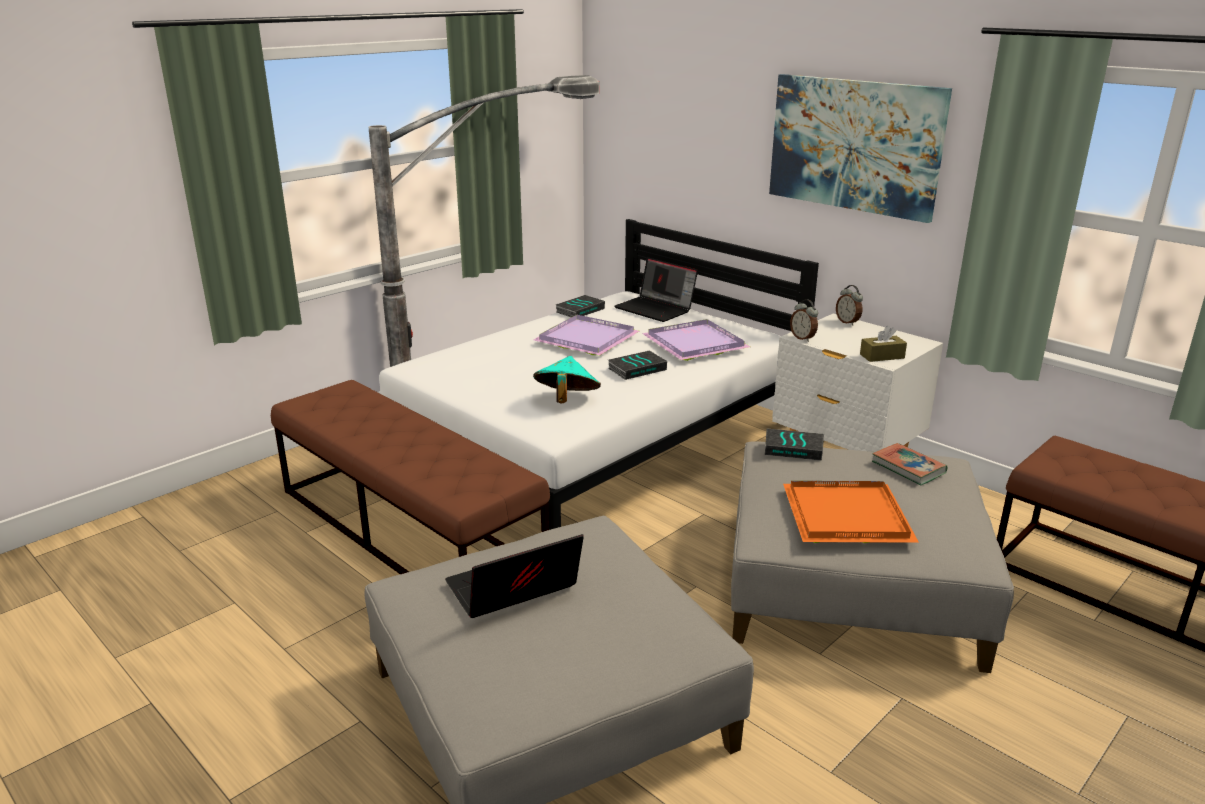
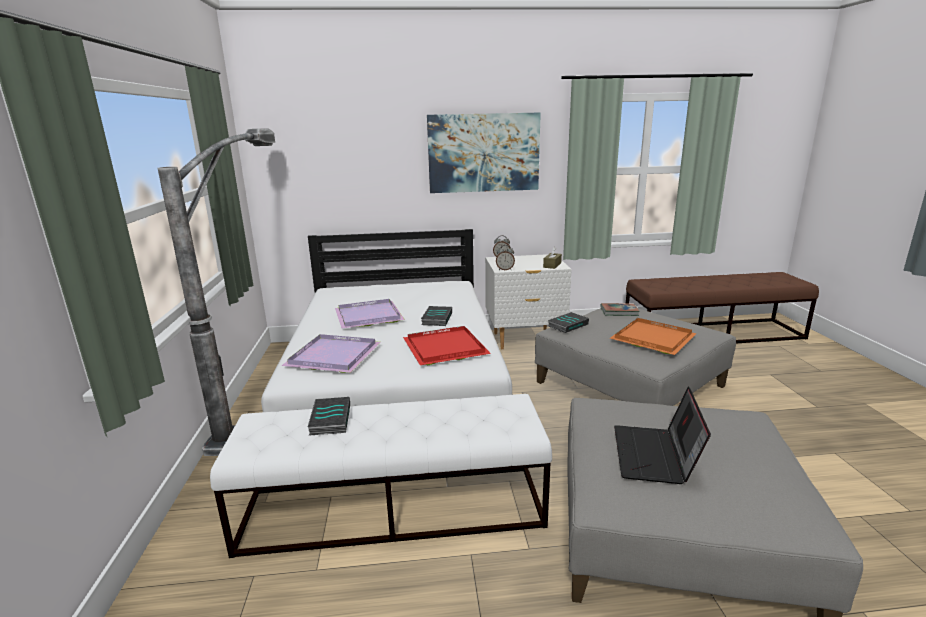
camera: 50 degrees left, 5 degrees down
brown bench [271,380,550,574] -> white bench [210,394,552,558]
turquoise hat [533,356,601,404] -> red tray [403,326,491,366]
book [556,295,605,317] -> book moved to [308,397,350,436]
laptop [615,257,698,322] -> none
purple tray [642,319,750,361] -> purple tray moved to [281,334,380,373]

